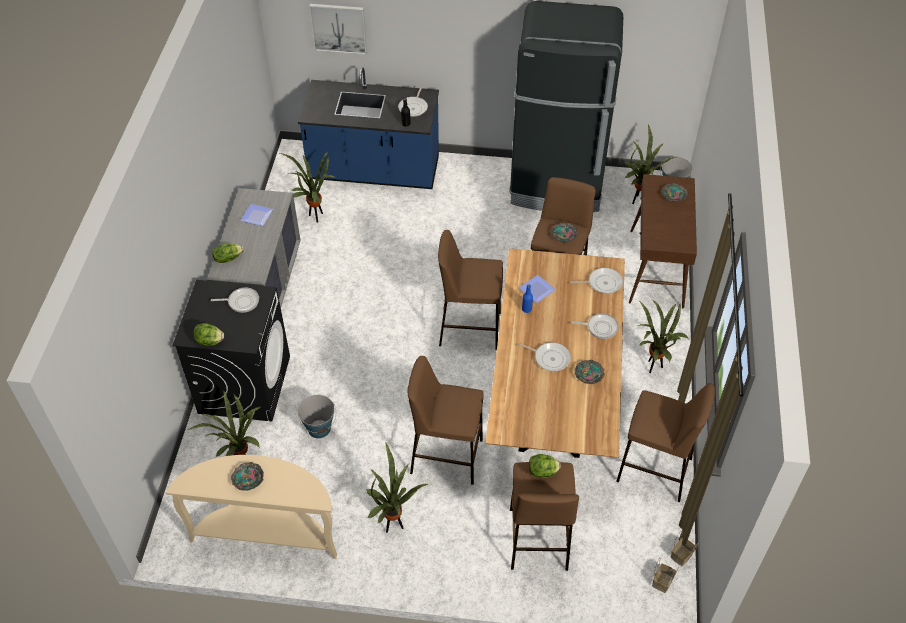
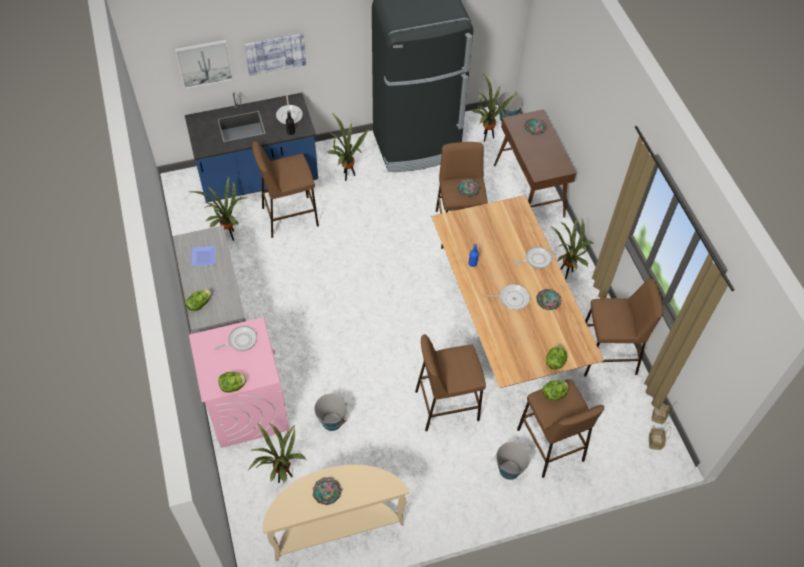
camera: 25 degrees left, 5 degrees up
black washing machine [172,280,290,421] -> pink washing machine [189,317,289,448]
potted plant [366,443,428,533] -> potted plant moved to [327,113,371,181]
brown stool [438,230,503,350] -> brown stool moved to [252,141,319,238]
plate [519,275,556,303] -> none
frying pan [570,268,623,293] -> none
none -> picture [244,33,306,76]
none -> bucket [495,442,530,480]
none -> lettuce [546,345,567,370]

